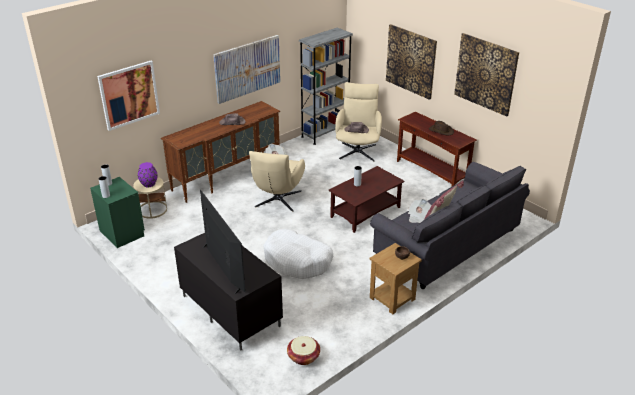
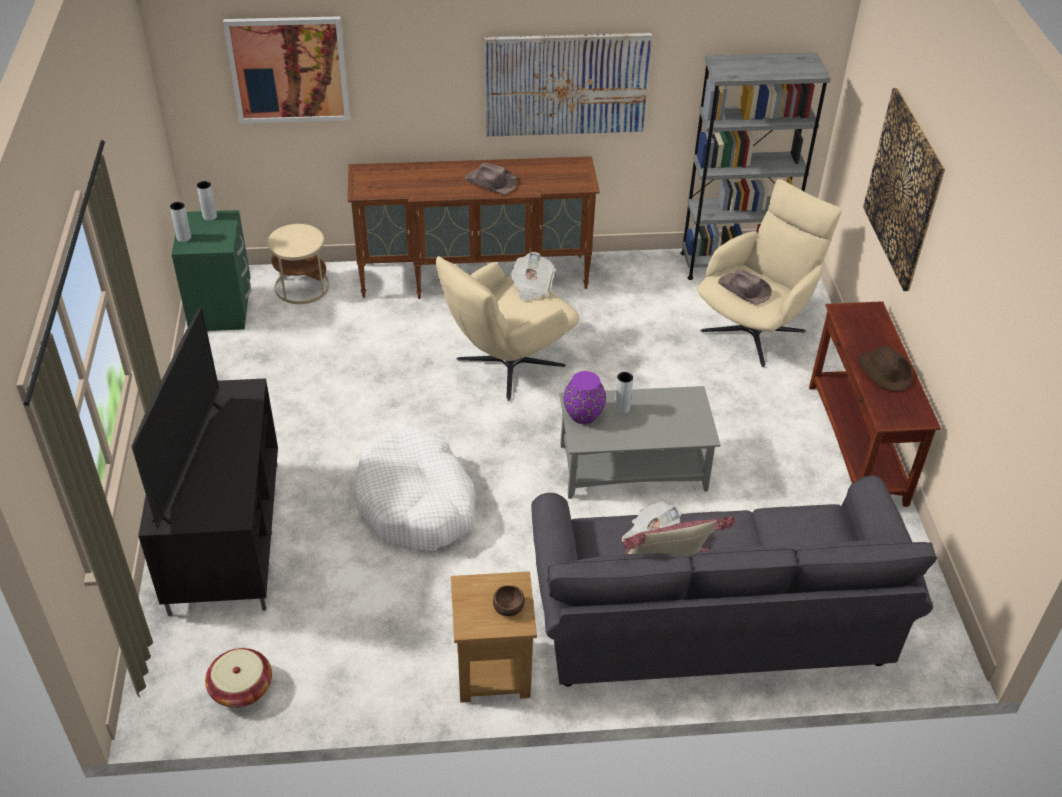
camera: 35 degrees right, 10 degrees up
purple vase [138,162,158,187] -> purple vase moved to [563,371,606,424]
brown coffee table [328,166,405,233] -> grey coffee table [559,386,721,499]
picture [454,33,519,116] -> none

